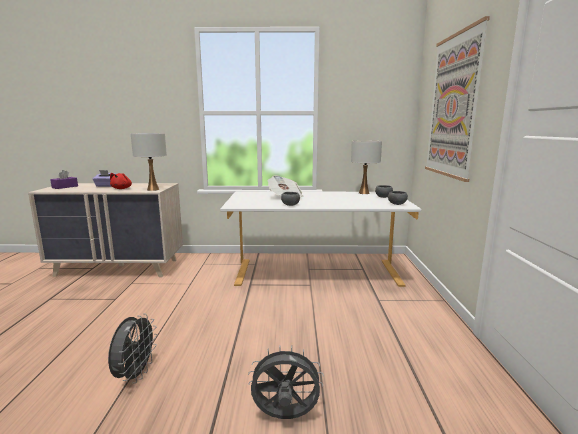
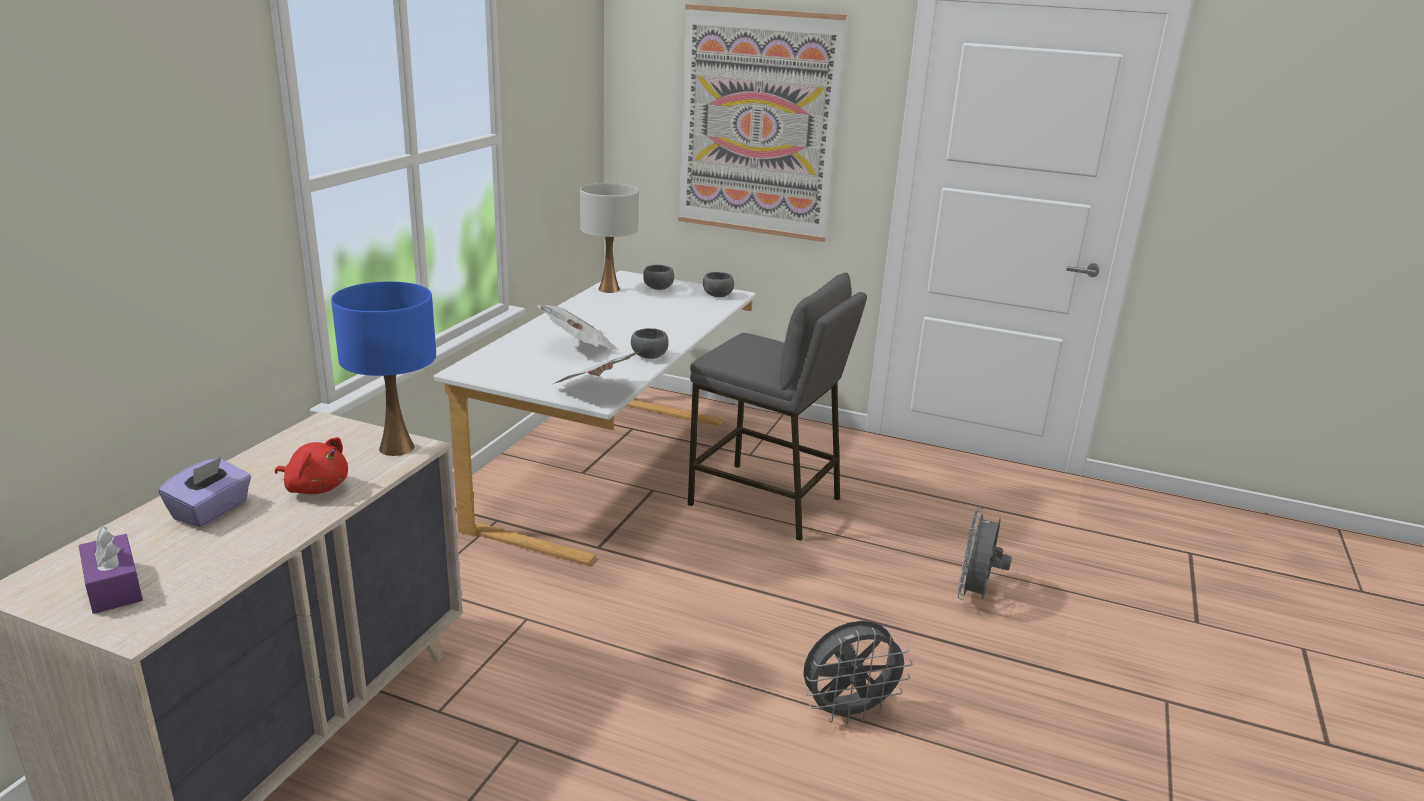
camera: 70 degrees left, 10 degrees up
grey fan [108,313,157,384] -> grey fan turned 135 degrees clockwise [803,621,913,724]
white table lamp [131,133,167,191] -> blue table lamp [331,281,436,456]
none -> newspaper [554,352,639,384]
none -> grey stool [688,272,867,541]

